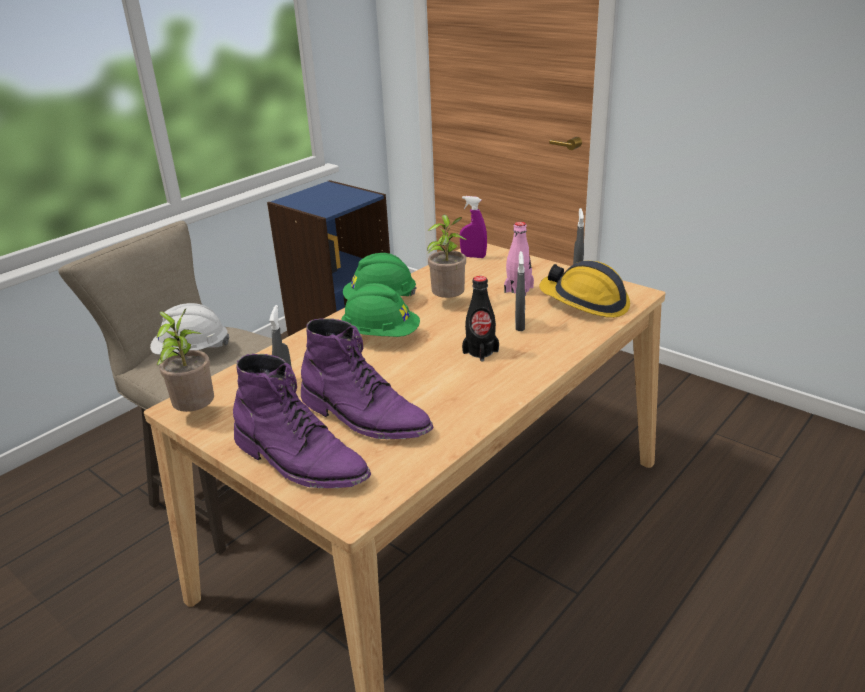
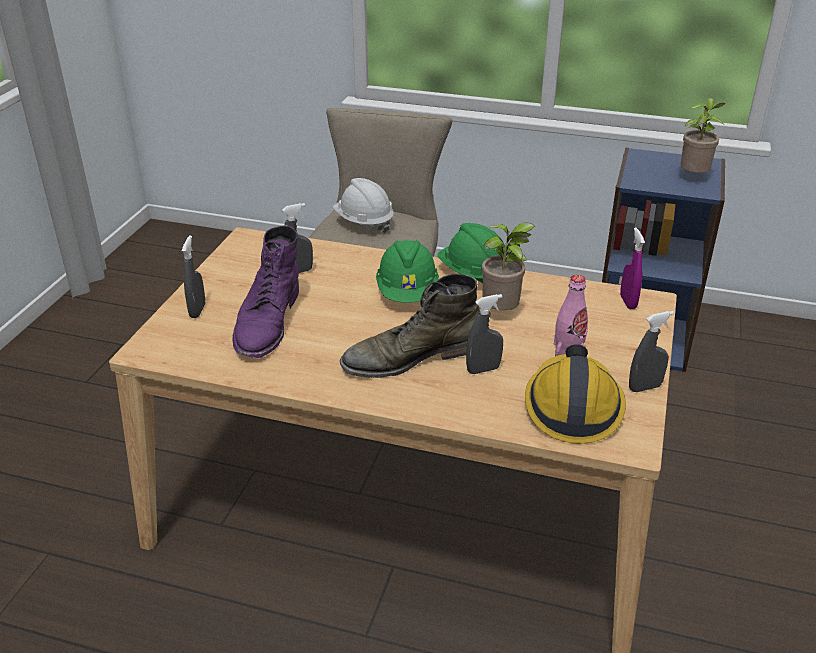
camera: 65 degrees right, 5 degrees up
potted plant [156,309,214,412] -> potted plant moved to [680,98,726,173]
purple boot [233,354,371,488] -> grey spray bottle [182,235,205,318]
black bottle [462,276,499,361] -> green boot [340,273,480,378]

